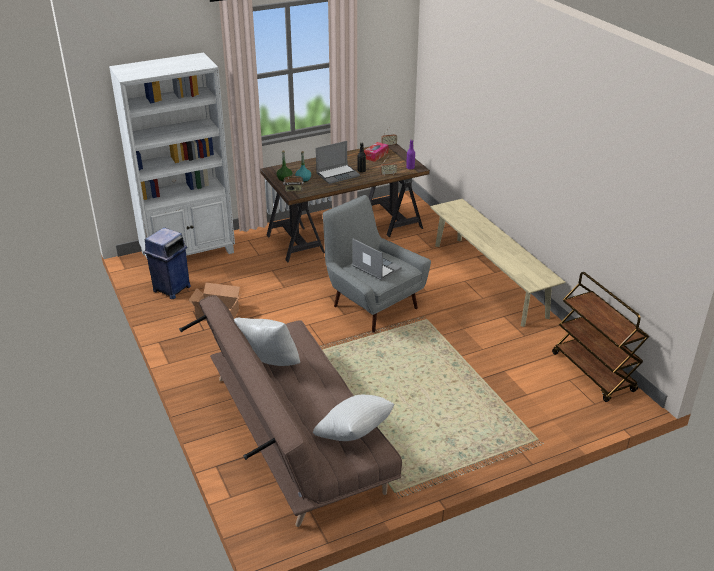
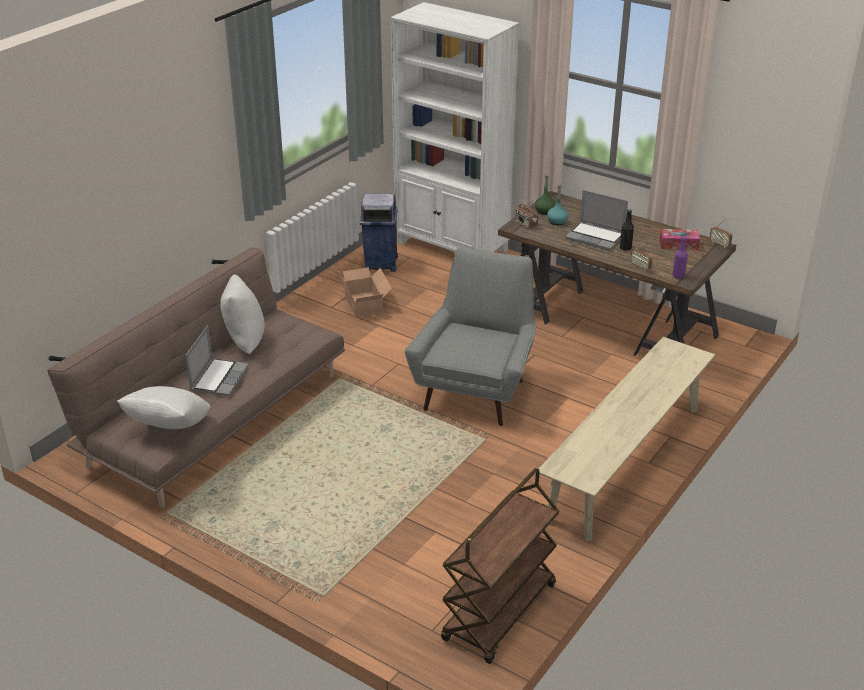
camera: 60 degrees right, 0 degrees up
laptop [352,239,402,280] -> laptop moved to [186,325,249,396]

